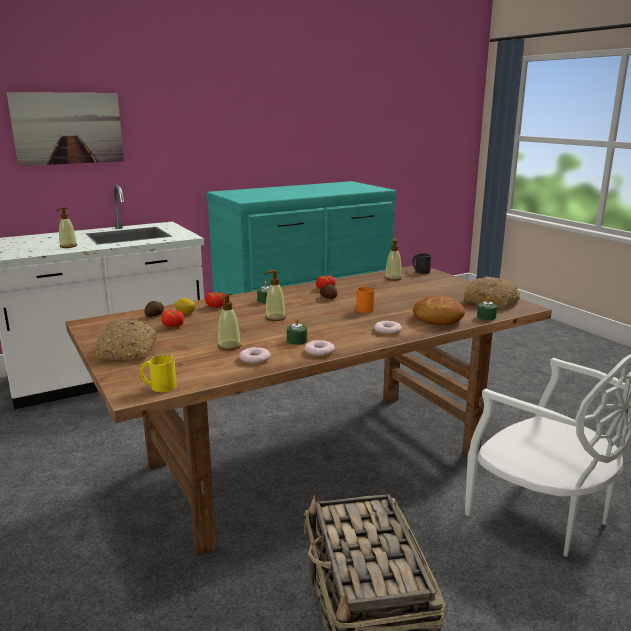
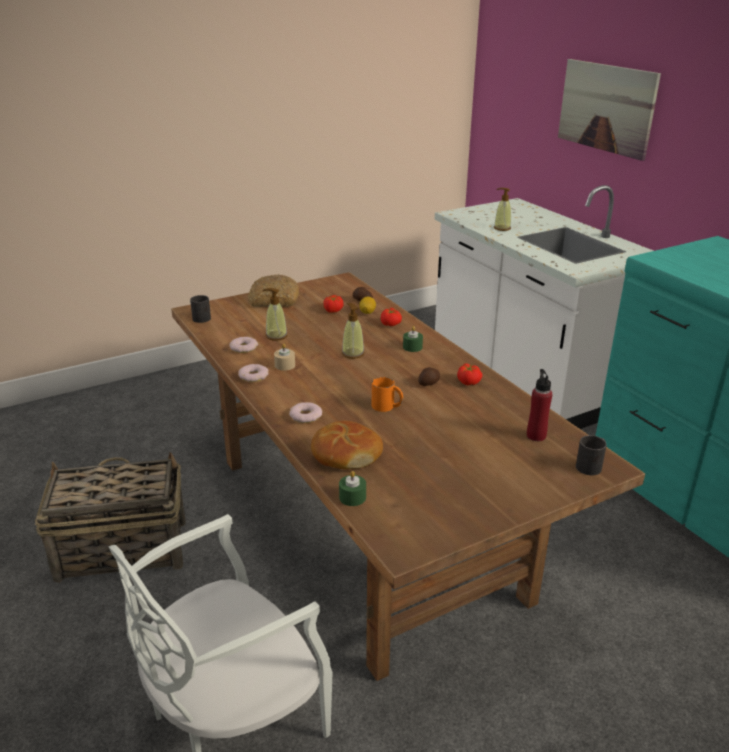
camera: 90 degrees right, 10 degrees up
yellow mug [140,355,176,392] -> black mug [190,295,211,323]
green candle [287,318,307,345] -> beige candle [274,344,295,371]
soap dispenser [385,238,402,281] -> red bottle [527,369,553,441]
bread [463,276,520,308] -> none

